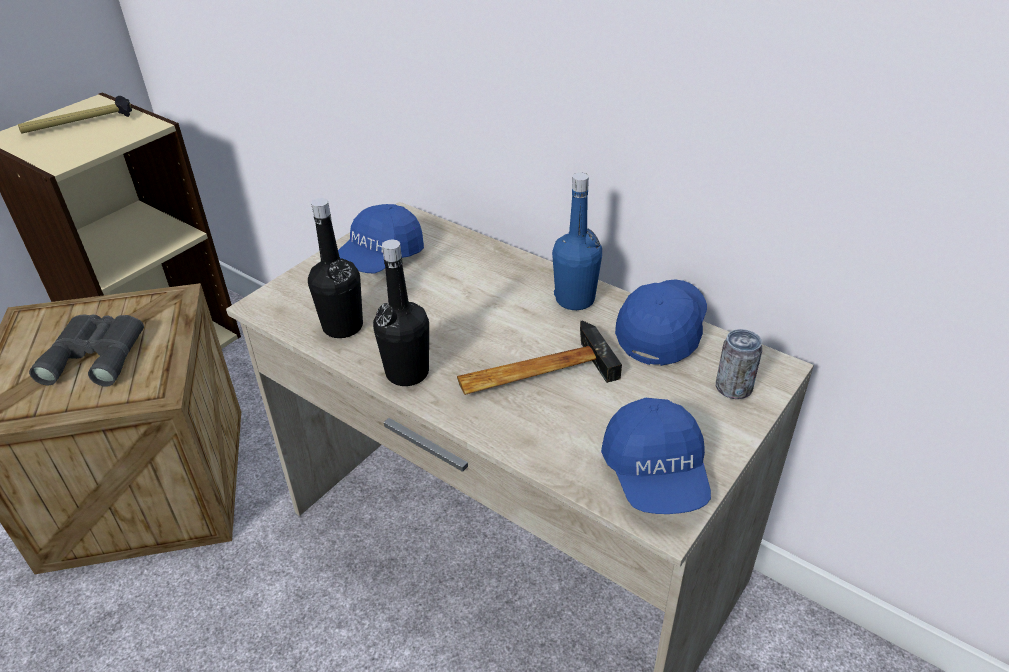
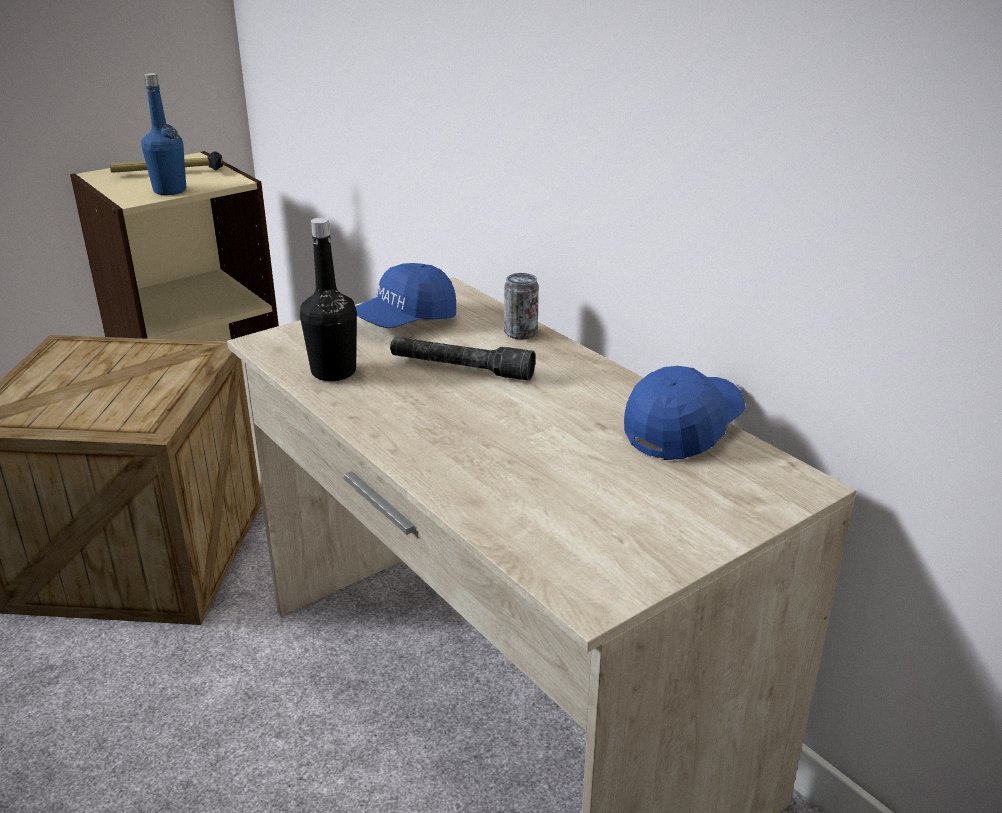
camera: 15 degrees right, 10 degrees down
grey binoculars [29,314,144,387] -> none
black bottle [373,240,429,386] -> none
hammer [457,320,622,395] -> none
blue bottle [552,173,602,310] -> blue bottle moved to [141,73,186,195]
blue cap [601,397,711,514] -> none
can [716,329,762,399] -> can moved to [504,273,539,339]
none -> grey flashlight [390,337,536,381]

